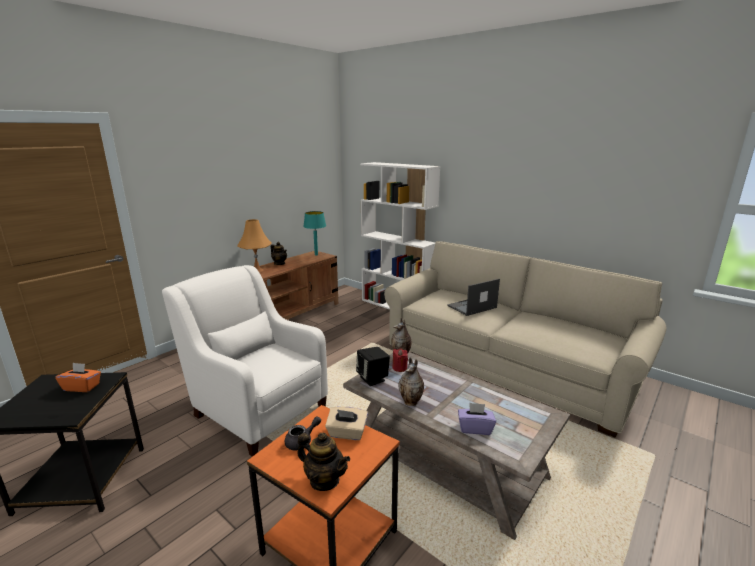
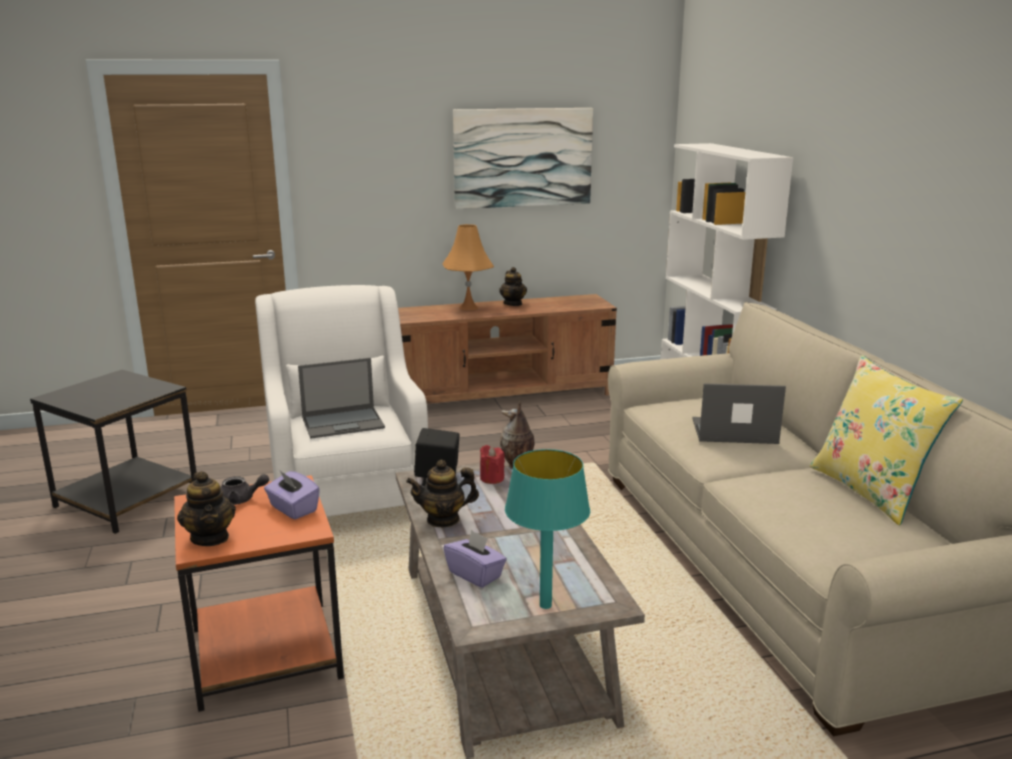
camera: 35 degrees right, 0 degrees up
orange tissue box [55,363,101,392] -> none
turquoise table lamp [303,211,326,256] -> turquoise table lamp moved to [505,449,590,609]
beige tissue box [325,406,368,440] -> purple tissue box [264,471,320,519]
vase [399,357,424,406] -> teapot [406,460,479,528]
none -> laptop [298,358,385,439]
none -> picture [453,108,593,209]
none -> yellow pillow [810,355,963,525]

